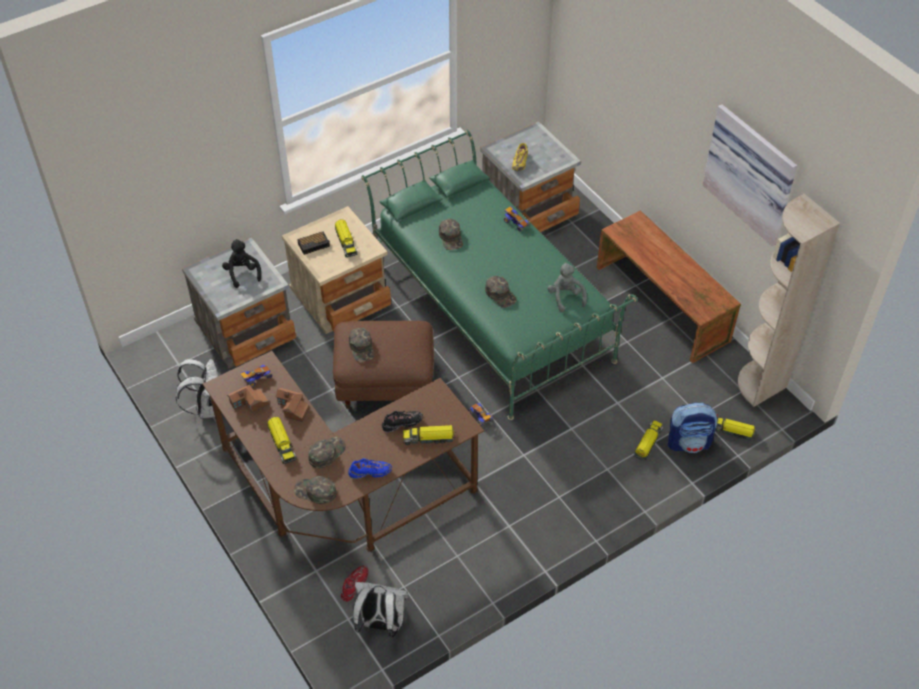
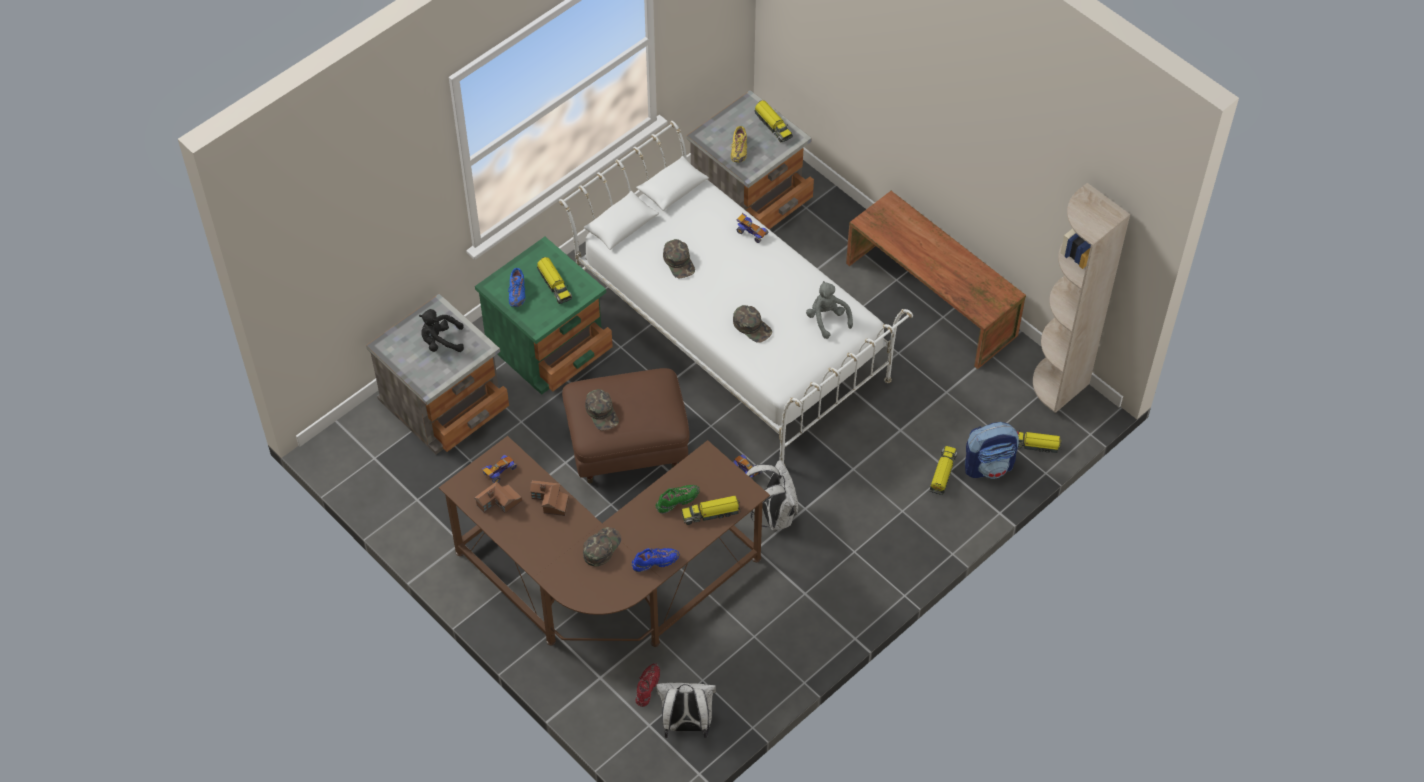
camera: 10 degrees left, 5 degrees up
white backpack [175,359,218,418] -> white backpack moved to [746,460,798,530]
black plush toy [222,239,261,288] -> black plush toy turned 60 degrees counterclockwise [419,309,464,352]
toy truck [267,417,296,464] -> toy truck moved to [754,100,793,143]
beige nightstand [282,206,391,334] -> green nightstand [475,237,613,395]
green cap [294,476,337,504] -> none
alarm clock [297,232,330,255] -> blue shoe [508,268,526,307]
green bed [361,130,638,420] -> white bed [559,121,913,465]
black shoe [382,411,423,432] -> green shoe [656,485,700,514]
picture [702,104,797,246] -> none

